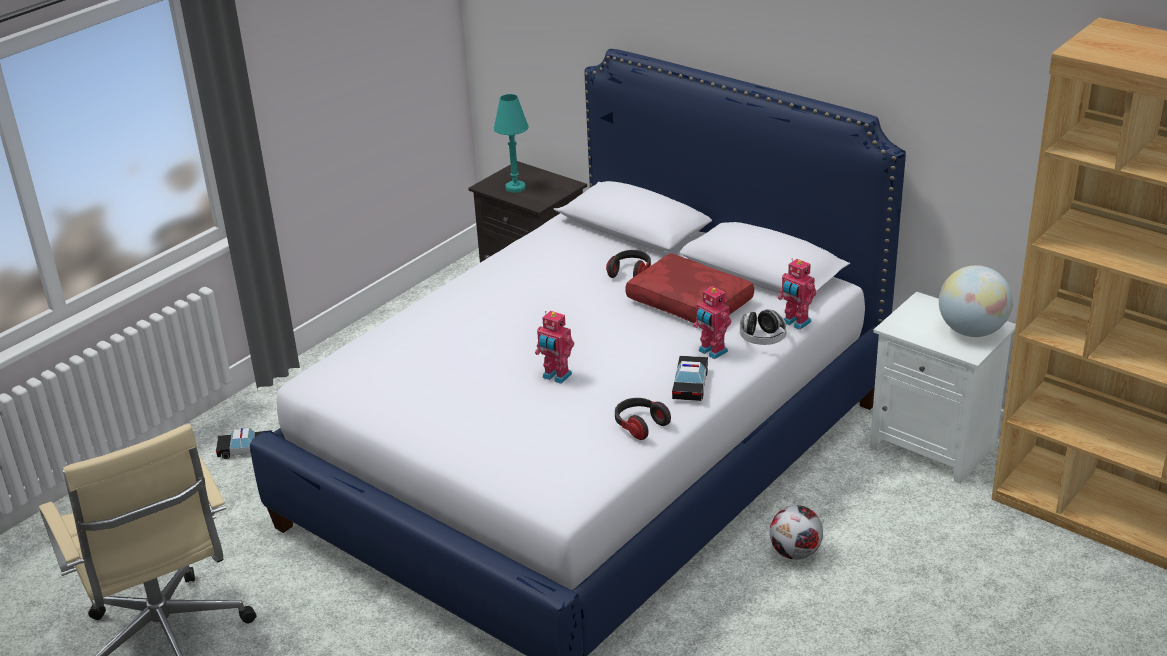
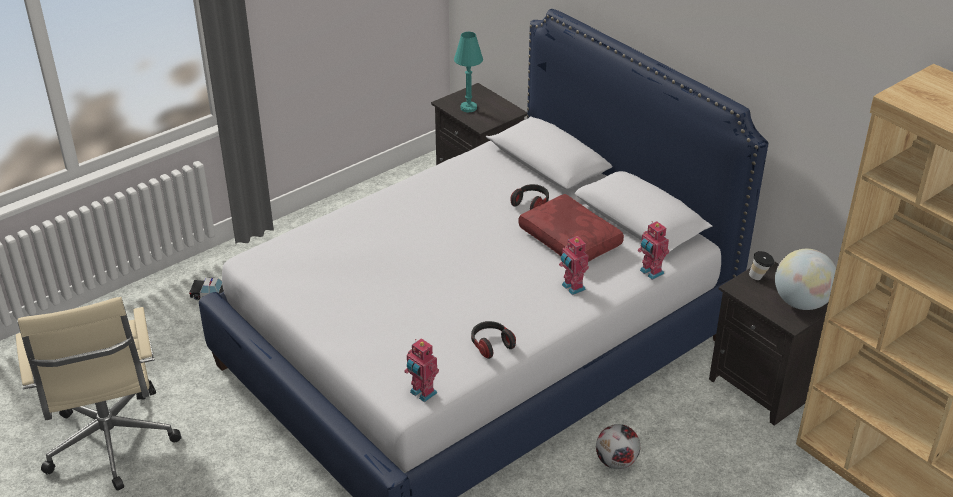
camera: 10 degrees right, 5 degrees up
toy robot [535,311,574,384] -> toy robot moved to [404,338,439,402]
toy car [672,356,708,401] -> none
headphones [740,309,787,345] -> none
white nightstand [870,292,1016,484] -> black nightstand [709,261,828,426]
none -> cup [749,251,774,280]

